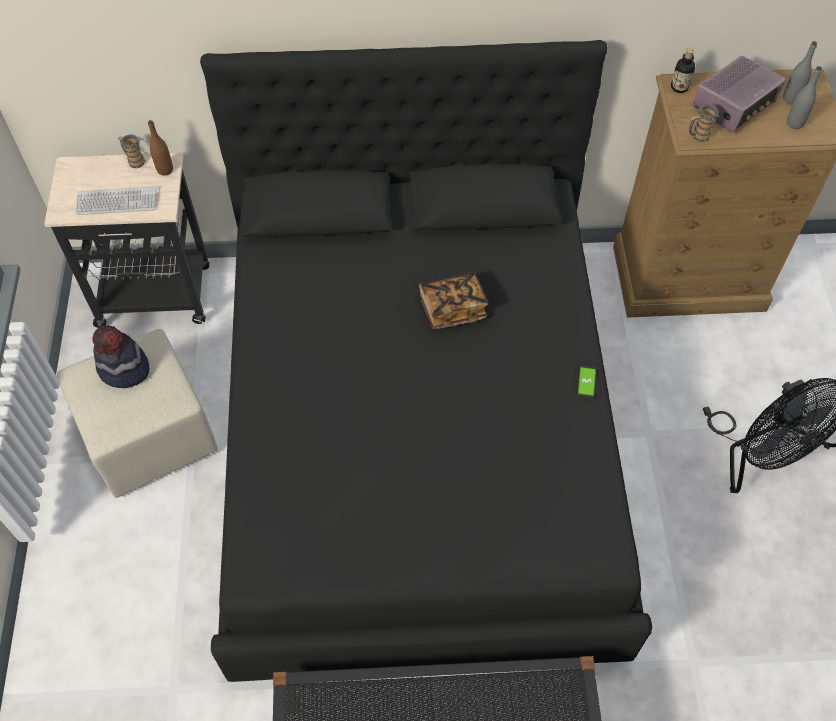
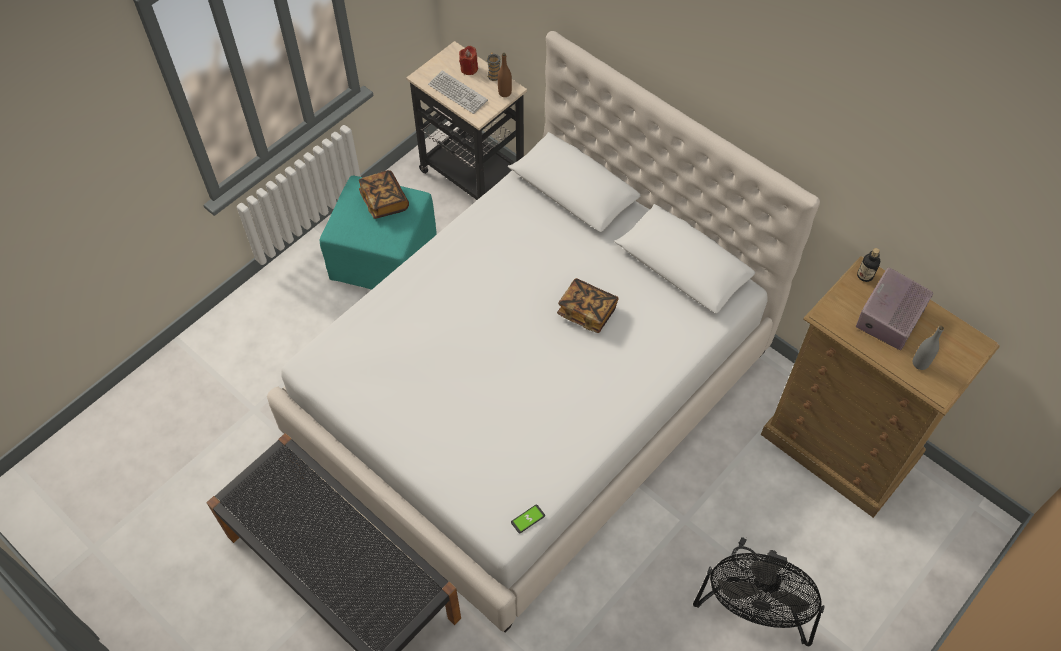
camera: 45 degrees right, 0 degrees up
beige ottoman [57,329,218,498] -> turquoise ottoman [320,176,437,290]
hat [92,325,150,388] -> book [359,170,409,219]
black bed [200,40,652,682] -> white bed [267,31,820,633]
phone [577,365,597,399] -> phone moved to [511,505,545,533]
mug [689,104,719,142] -> none
radio [692,56,786,133] -> radio turned 120 degrees clockwise [856,268,933,350]
grey bottle [783,41,817,105] -> none
none -> red candle [459,46,478,75]

